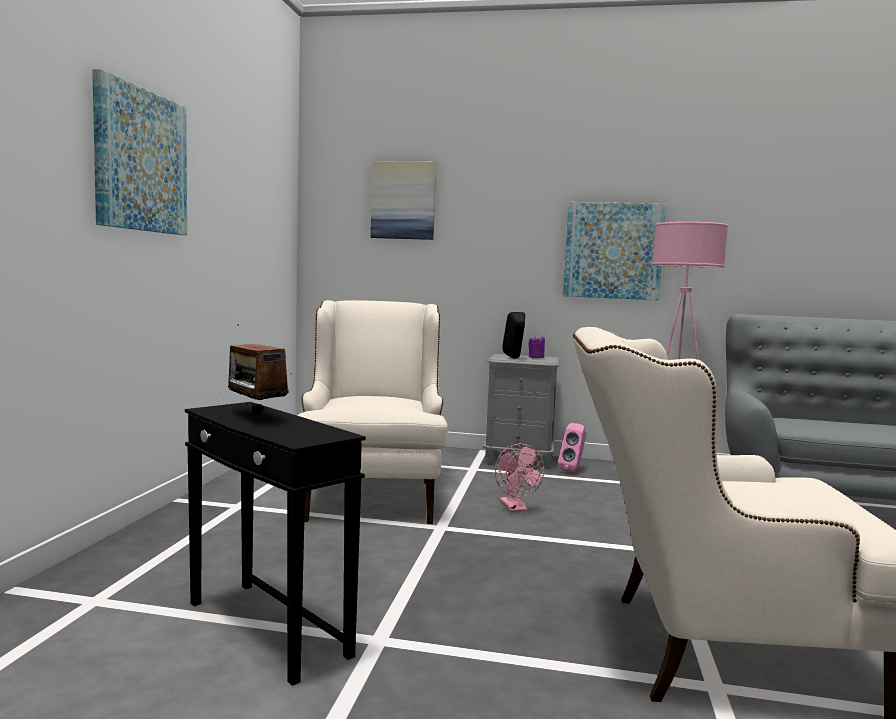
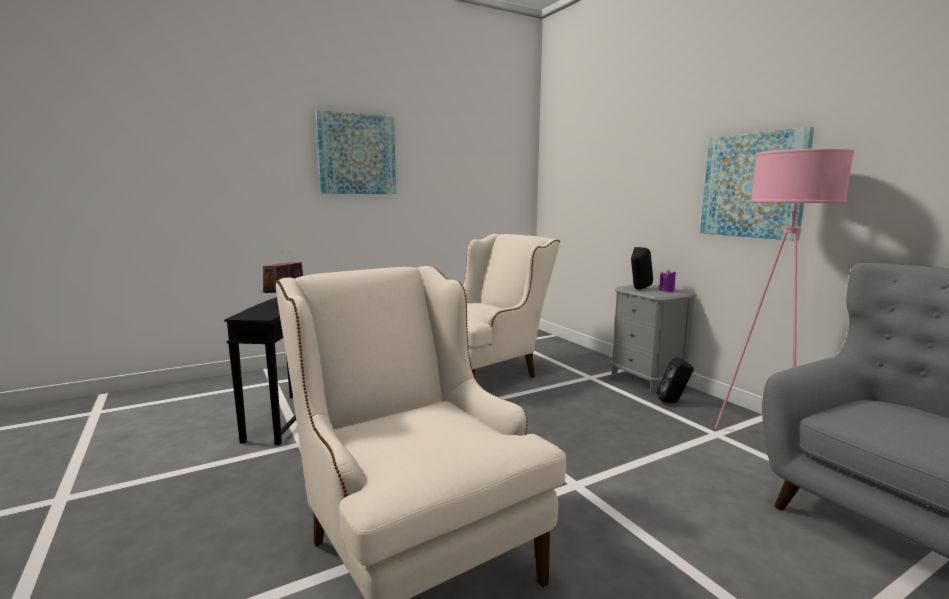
camera: 50 degrees right, 5 degrees up
picture [370,161,436,240] -> none
pink fan [495,444,544,512] -> none
pink speaker [558,423,587,472] -> black speaker [656,357,694,403]

